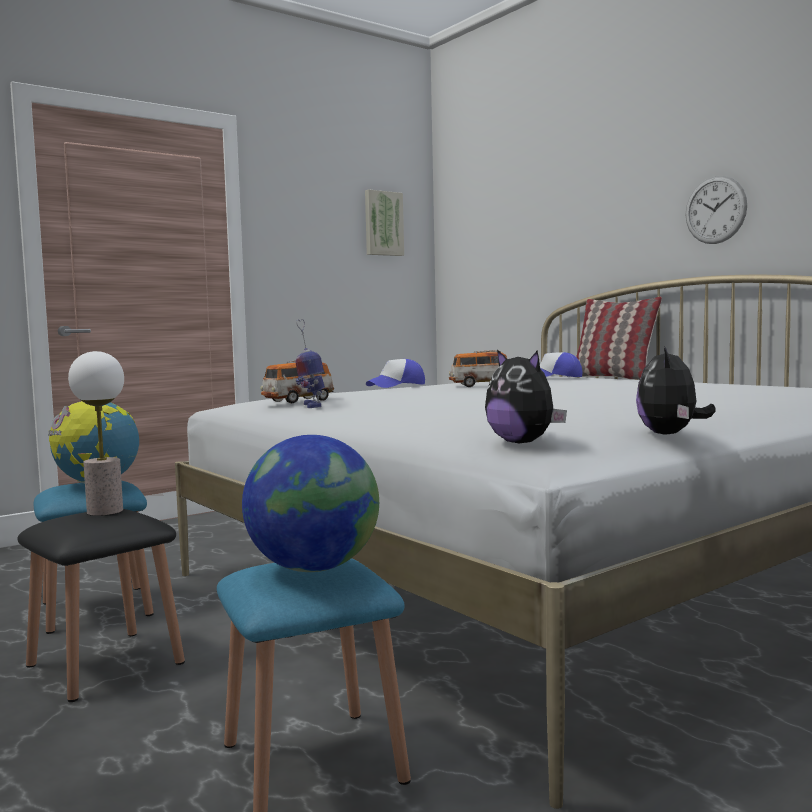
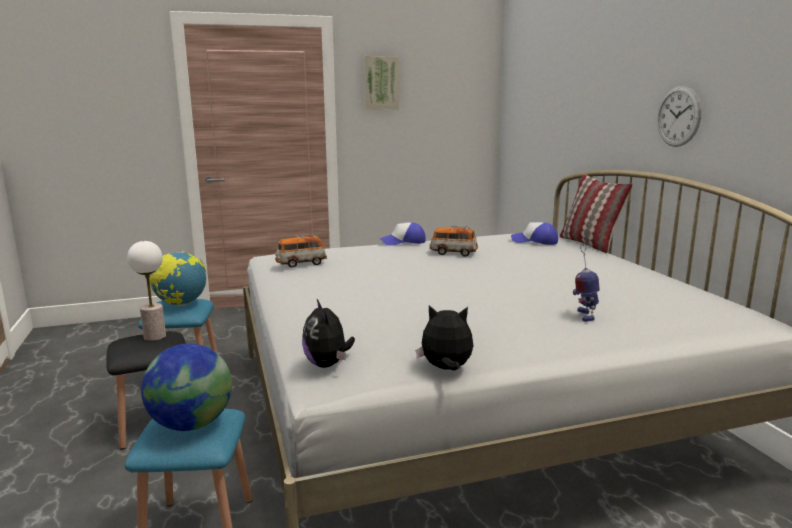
camera: 20 degrees right, 10 degrees up
toy robot [296,319,325,408] -> toy robot moved to [573,242,600,322]
picture [365,189,404,256] -> picture moved to [364,56,399,110]
plush toy [636,346,716,435] -> plush toy turned 60 degrees clockwise [416,305,473,371]

